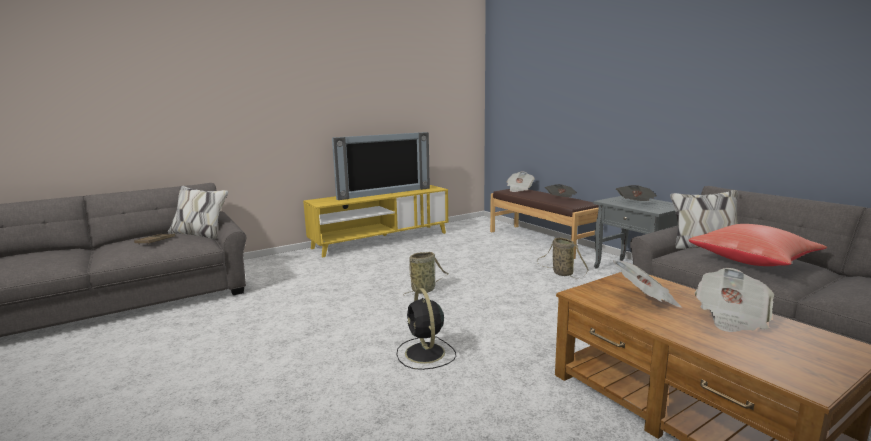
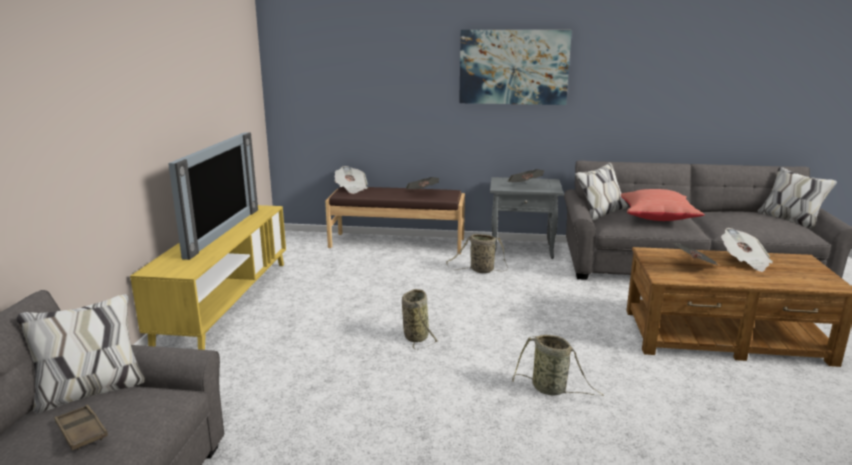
camera: 50 degrees left, 5 degrees up
black fan [396,288,456,370] -> basket [512,335,604,396]
none -> picture [459,30,572,105]

